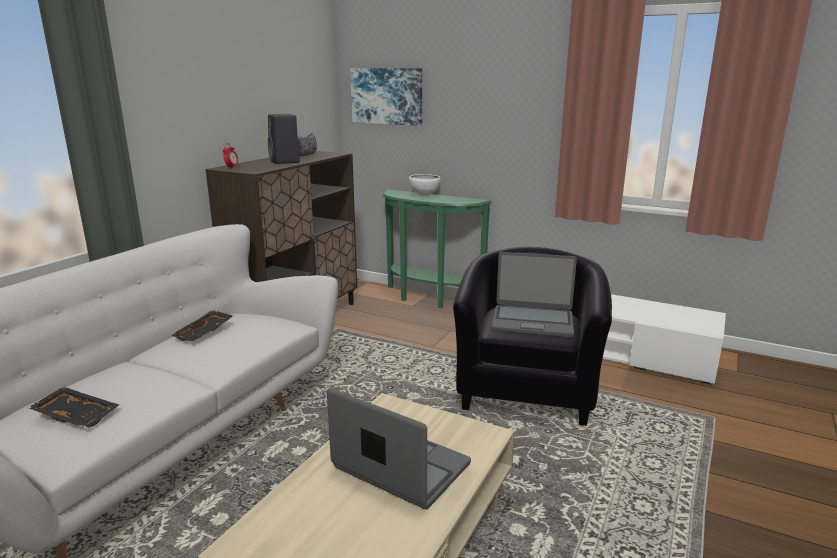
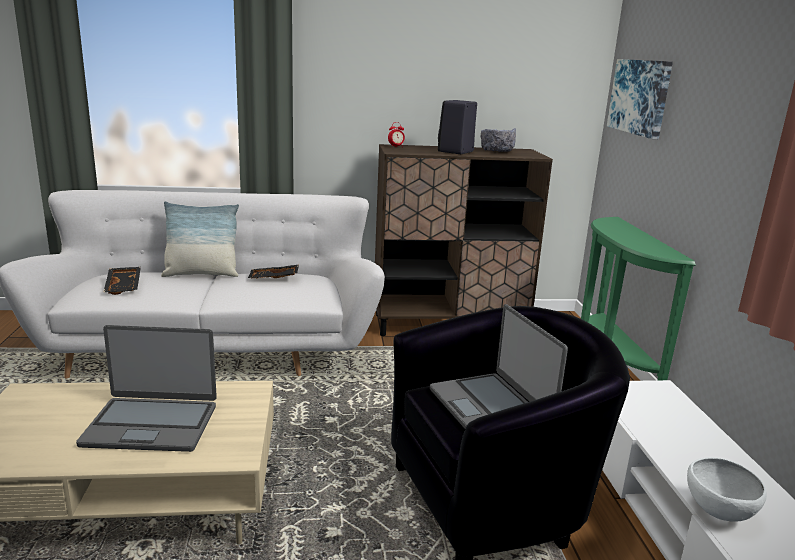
camera: 55 degrees right, 0 degrees up
laptop [327,388,471,509] -> laptop turned 90 degrees clockwise [76,325,217,452]
white bowl [409,174,441,196] -> white bowl moved to [687,457,767,522]
none -> pillow [161,201,239,277]

